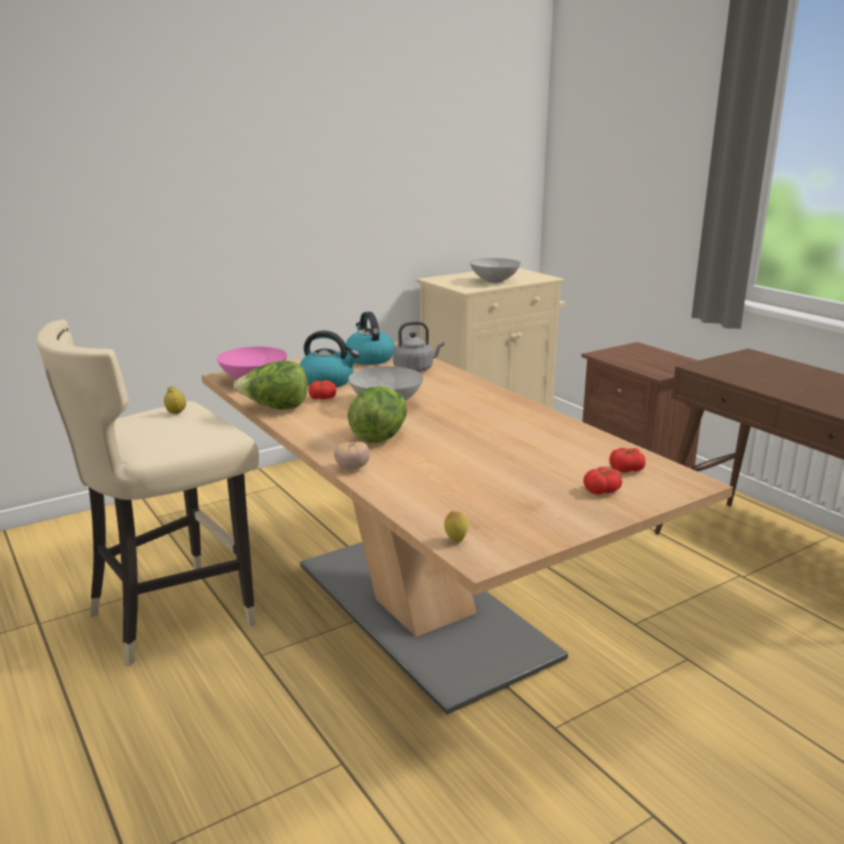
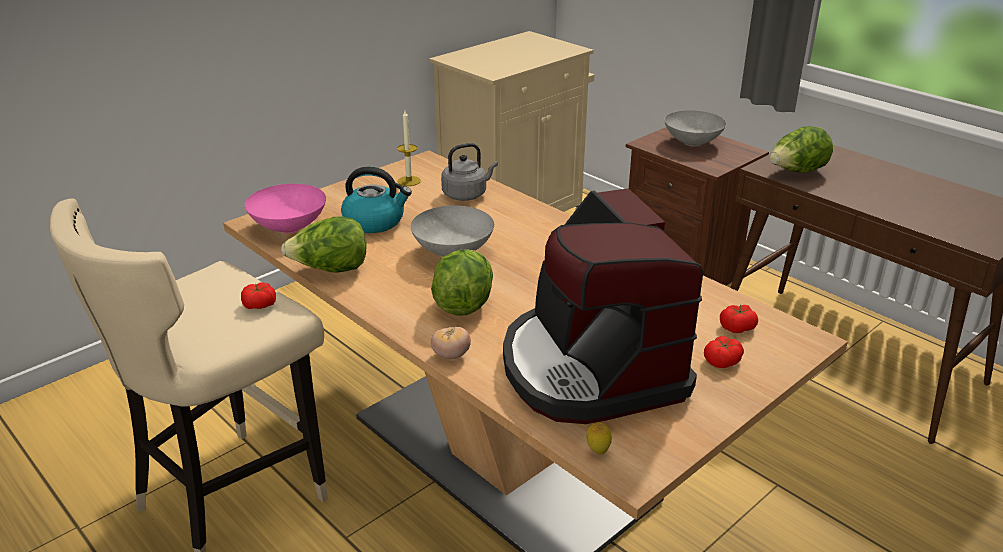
camera: 10 degrees left, 10 degrees up
lemon [164,387,186,414] -> none
tomato [309,380,336,399] -> tomato moved to [241,282,276,309]
kettle [345,312,395,365] -> candle [397,111,421,186]
grey bowl [470,258,521,283] -> grey bowl moved to [664,110,726,146]
none -> coffee machine [503,188,703,424]
none -> lettuce [769,126,833,173]

